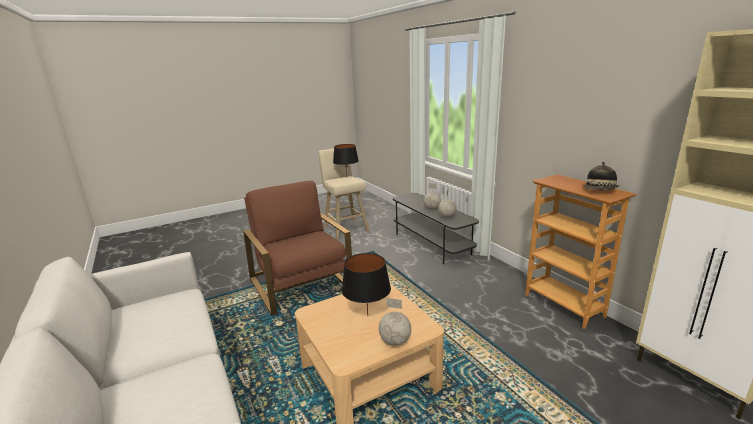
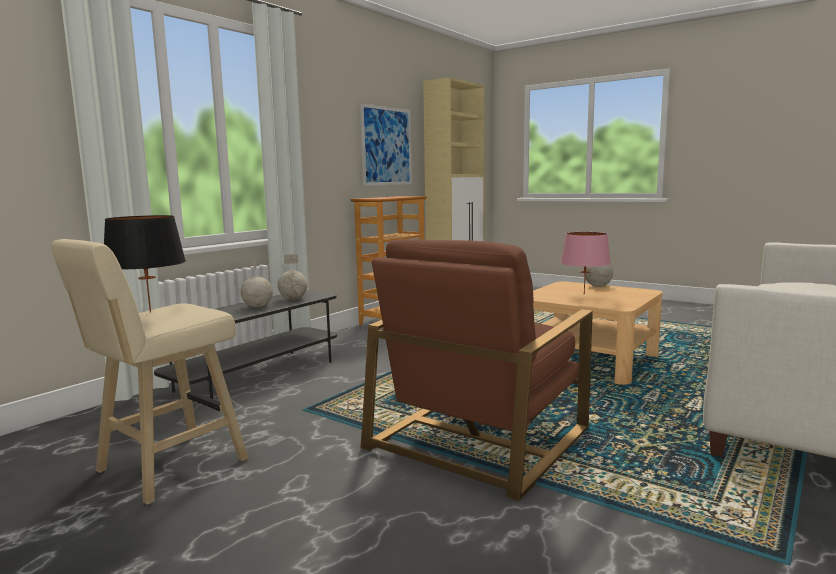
camera: 115 degrees left, 10 degrees down
black table lamp [342,253,391,317] -> pink table lamp [560,232,611,295]
hat [584,162,619,190] -> none
none -> picture [360,103,412,186]

